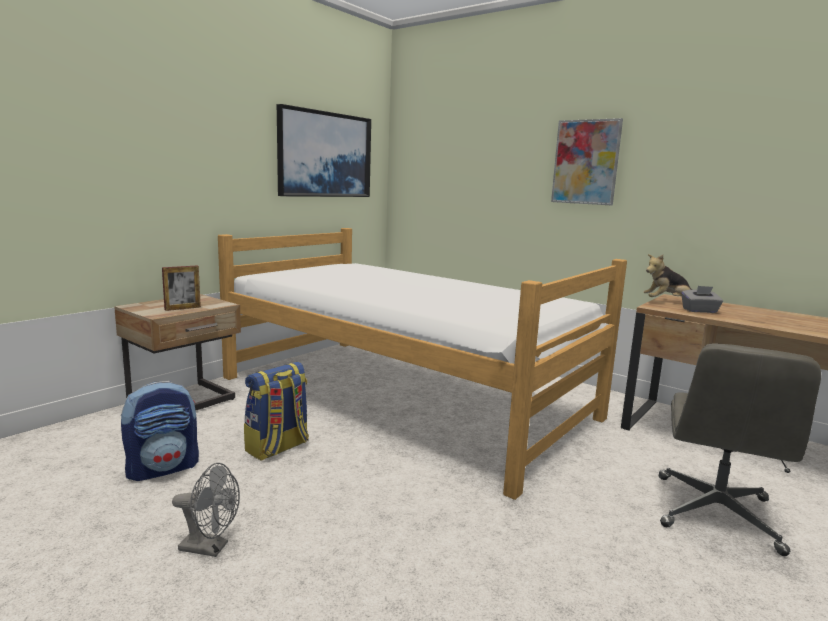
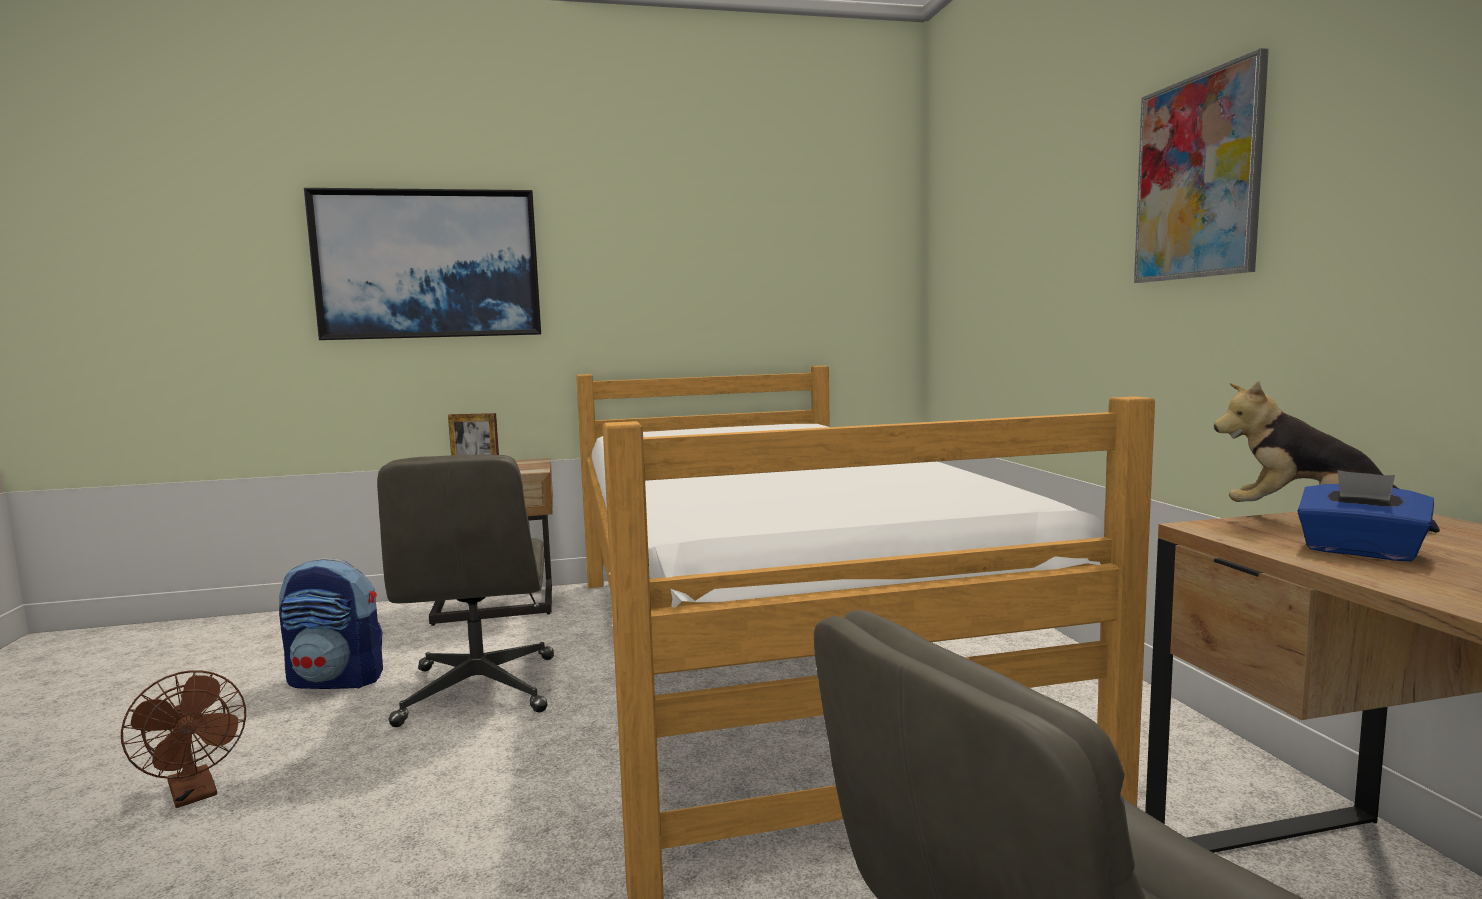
camera: 40 degrees right, 5 degrees down
grey fan [172,463,240,557] -> brown fan [121,670,246,808]
backpack [244,362,309,461] -> grey office chair [377,455,554,727]
picture [277,104,371,197] -> picture moved to [304,188,541,340]
grey tissue box [682,286,723,313] -> blue tissue box [1297,470,1434,562]

